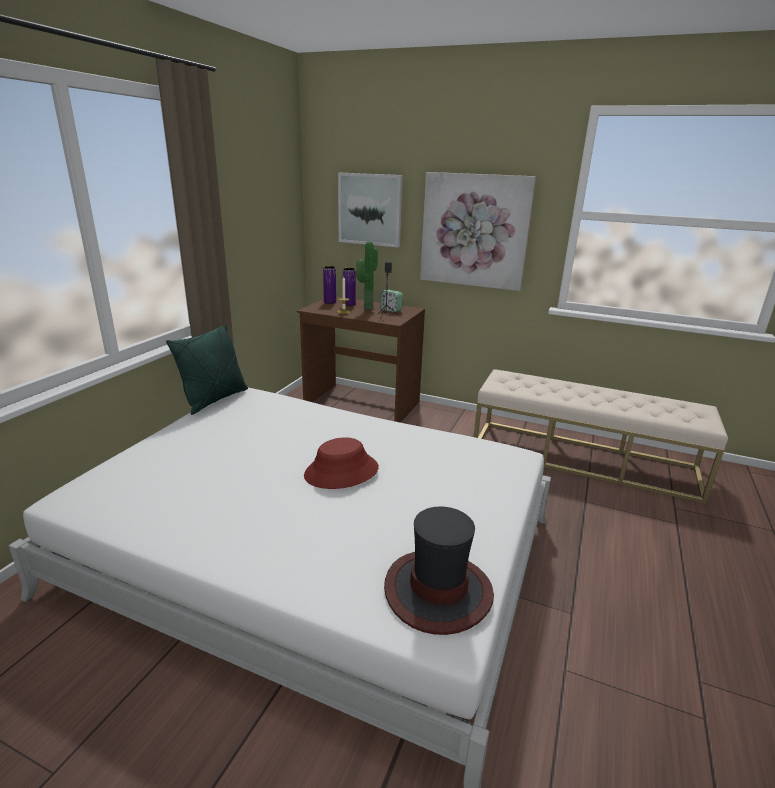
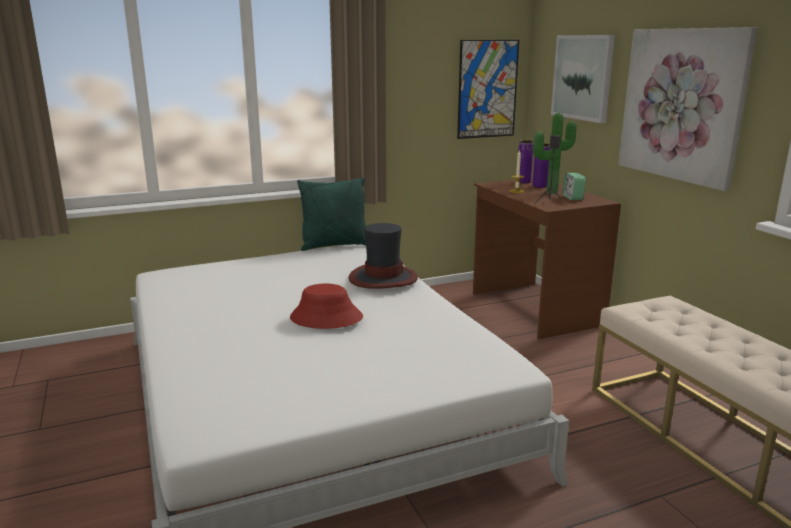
camera: 45 degrees right, 5 degrees down
hat [384,506,494,635] -> hat moved to [349,223,418,289]
none -> picture [457,40,519,139]

